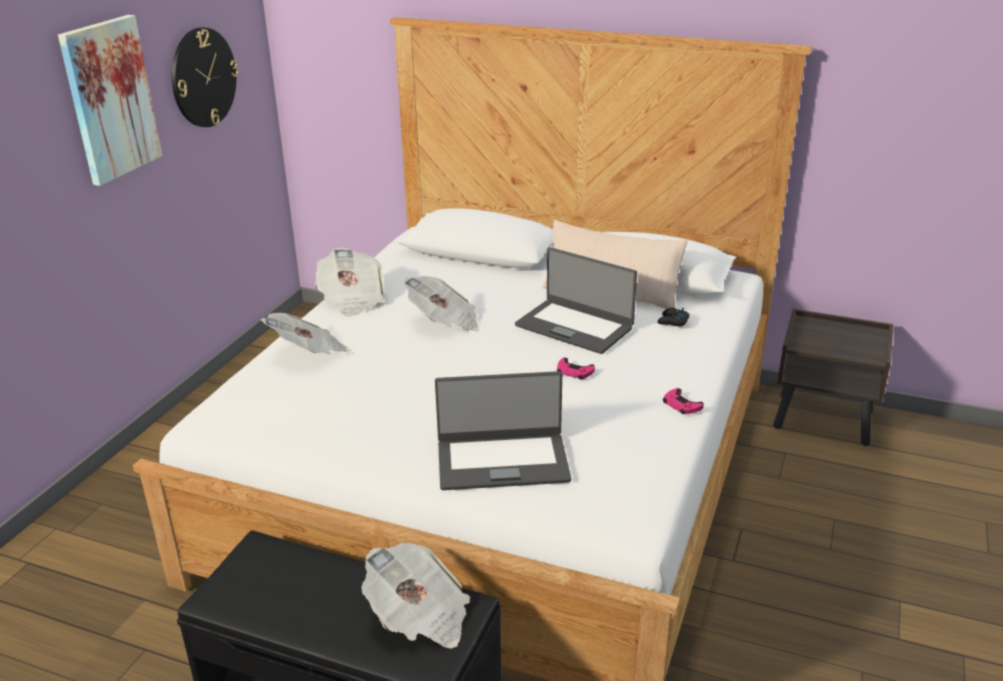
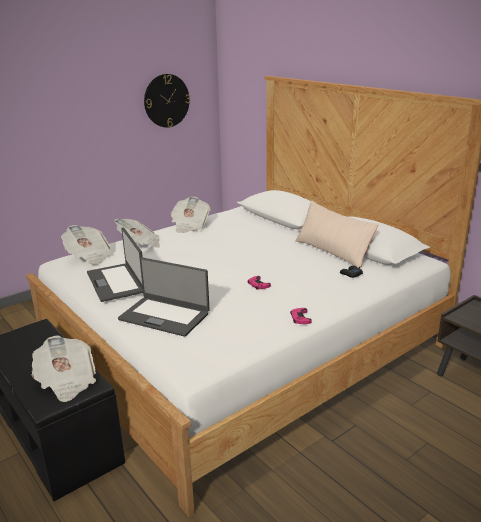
camera: 30 degrees right, 5 degrees down
picture [58,15,163,186] -> none
newspaper [404,276,478,331] -> newspaper moved to [61,225,112,265]
laptop [515,247,637,354] -> laptop moved to [87,227,143,302]

